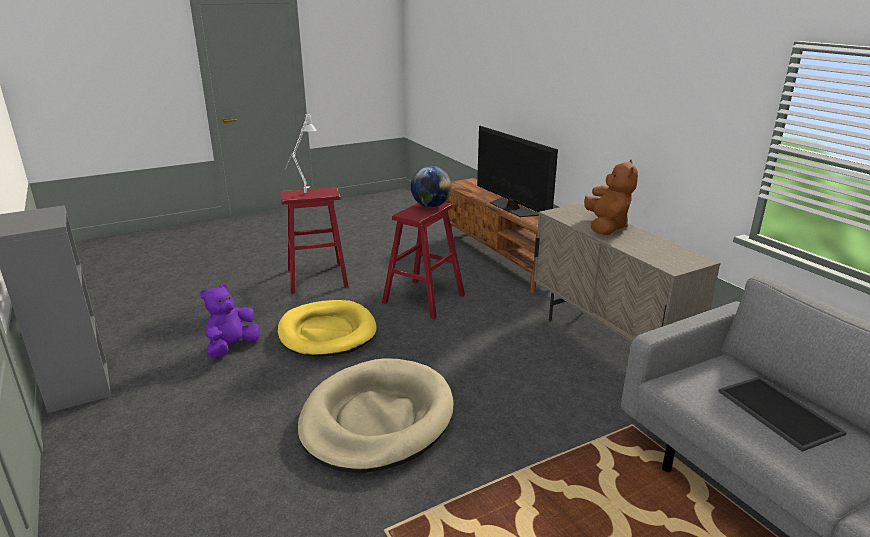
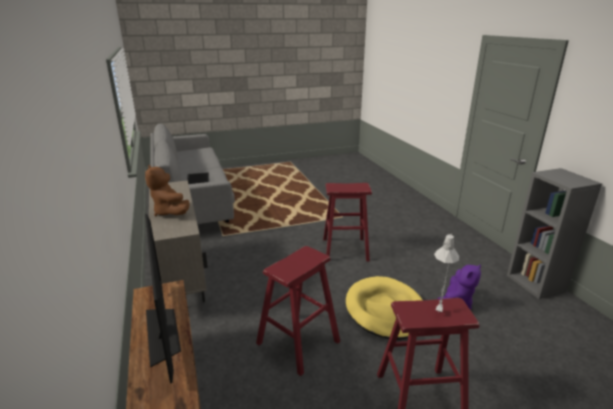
camera: 170 degrees left, 0 degrees up
beige dog bed [297,358,453,473] -> red stool [323,183,372,261]
globe [411,166,452,207] -> none
brown plush toy [584,160,638,235] -> brown plush toy turned 45 degrees counterclockwise [145,165,190,216]

